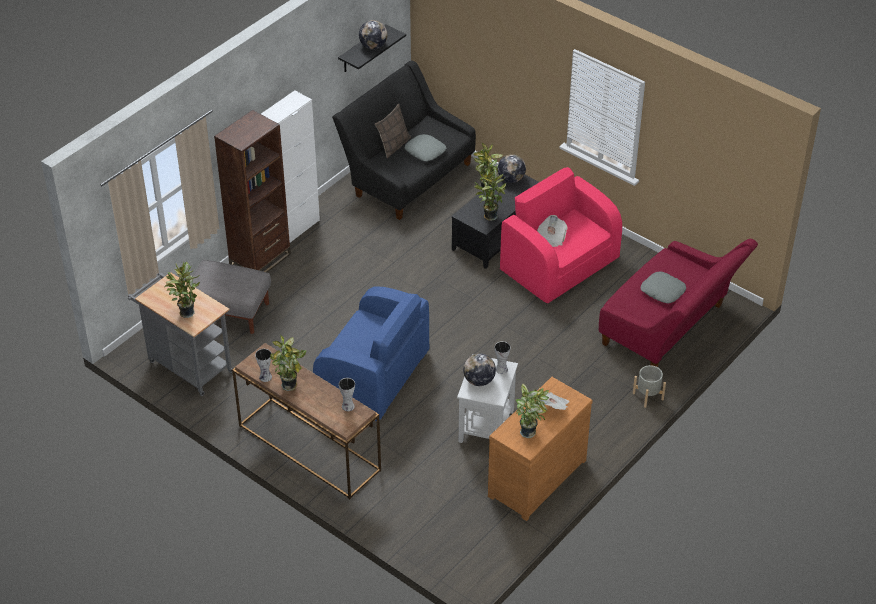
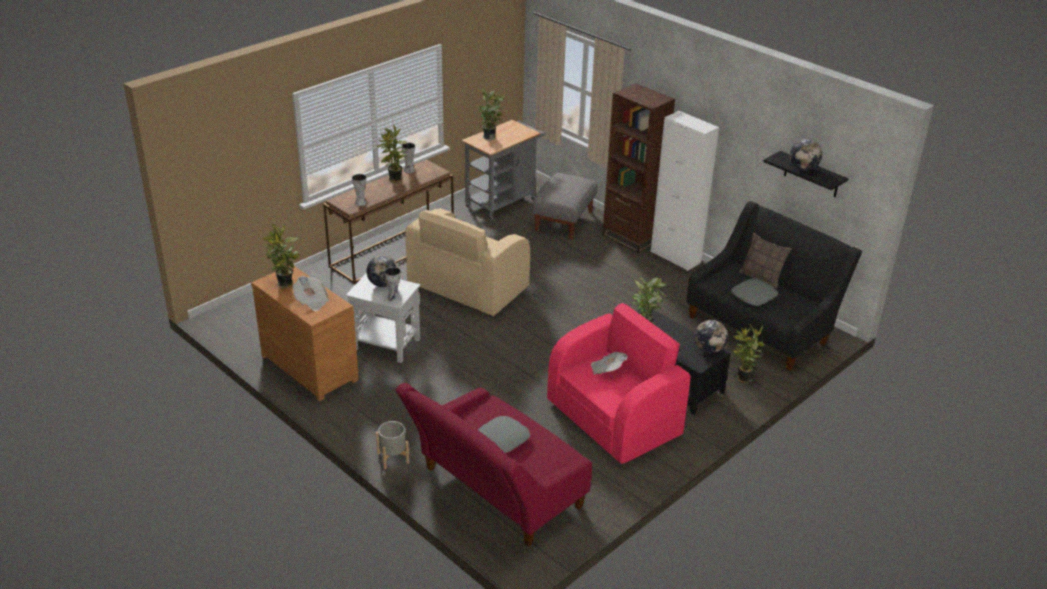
camera: 95 degrees right, 10 degrees down
blue armchair [313,286,429,421] -> beige armchair [406,208,530,316]

